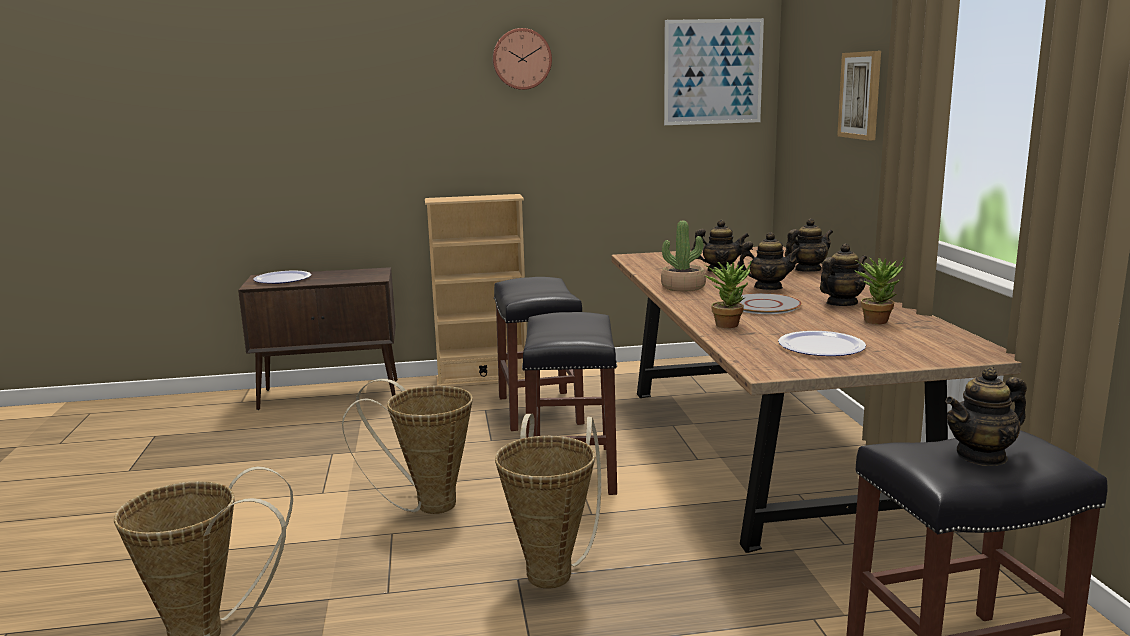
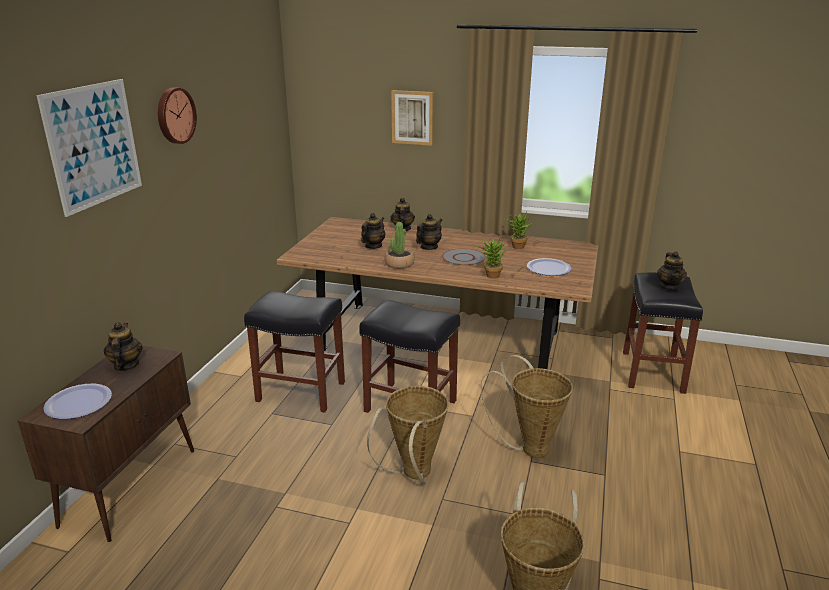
camera: 65 degrees left, 10 degrees up
beige bookcase [425,194,527,387] -> none
picture [664,18,764,125] -> picture moved to [36,79,142,217]
teapot [820,243,867,306] -> teapot moved to [104,322,143,371]

